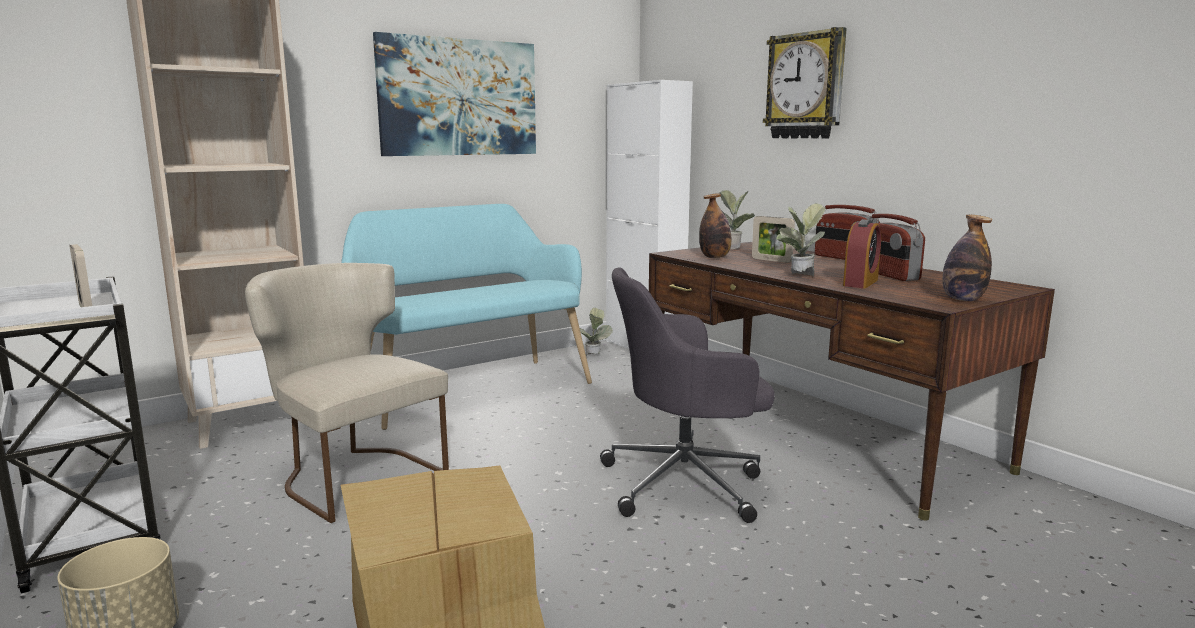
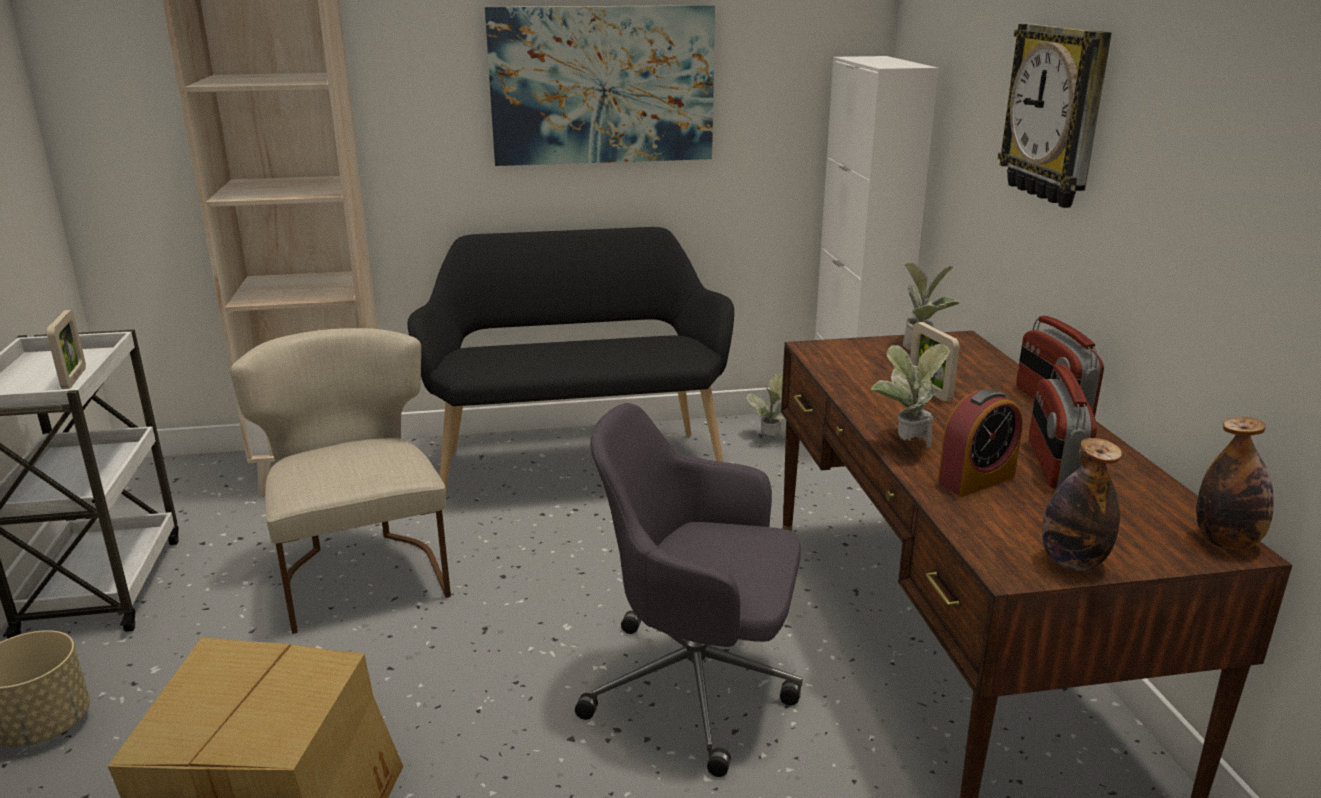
camera: 25 degrees right, 10 degrees up
turquoise bench [341,204,592,430] -> black bench [407,227,734,510]
bottle [699,193,731,258] -> bottle moved to [1196,417,1274,550]

